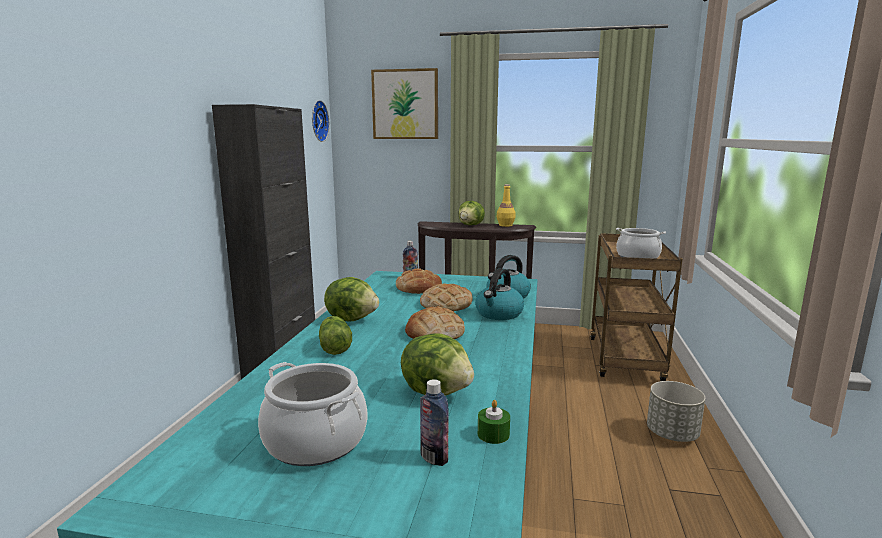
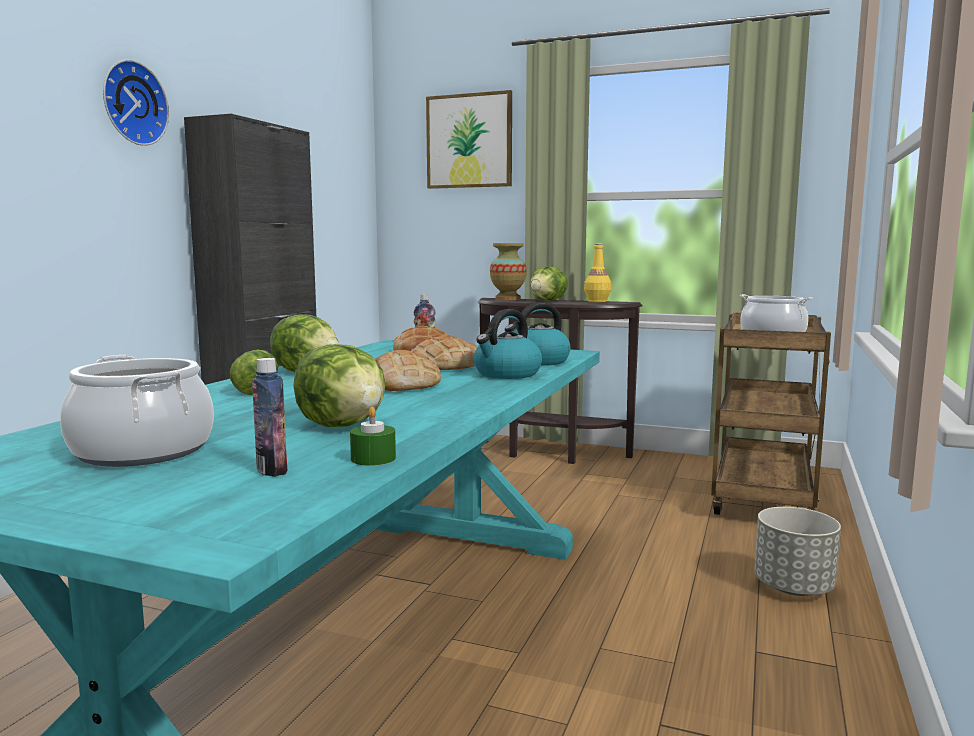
camera: 10 degrees right, 5 degrees down
wall clock [312,100,329,142] -> wall clock moved to [103,60,169,146]
none -> vase [490,243,527,300]

